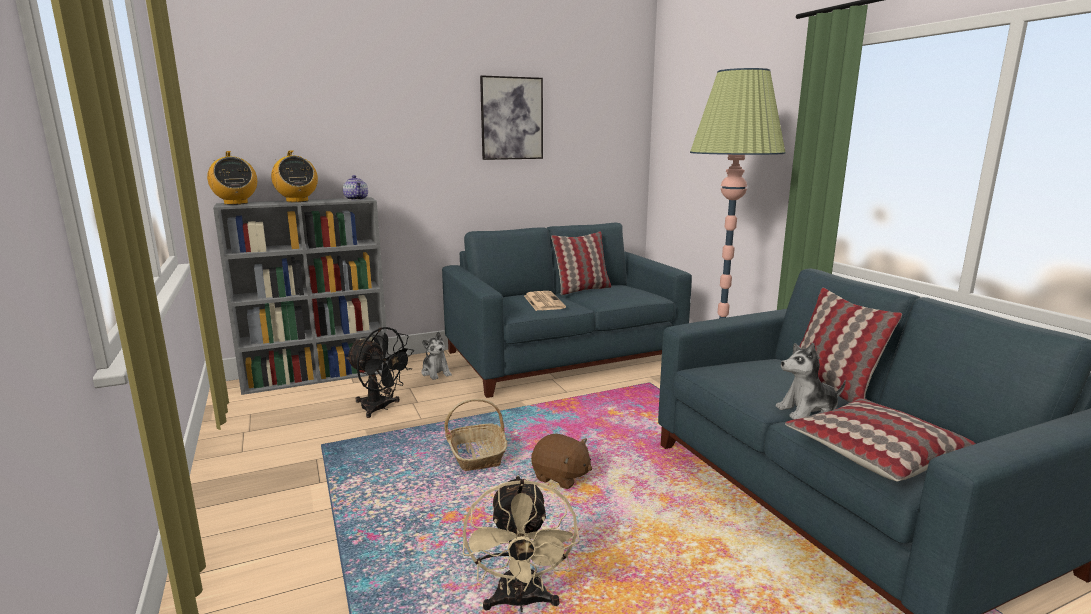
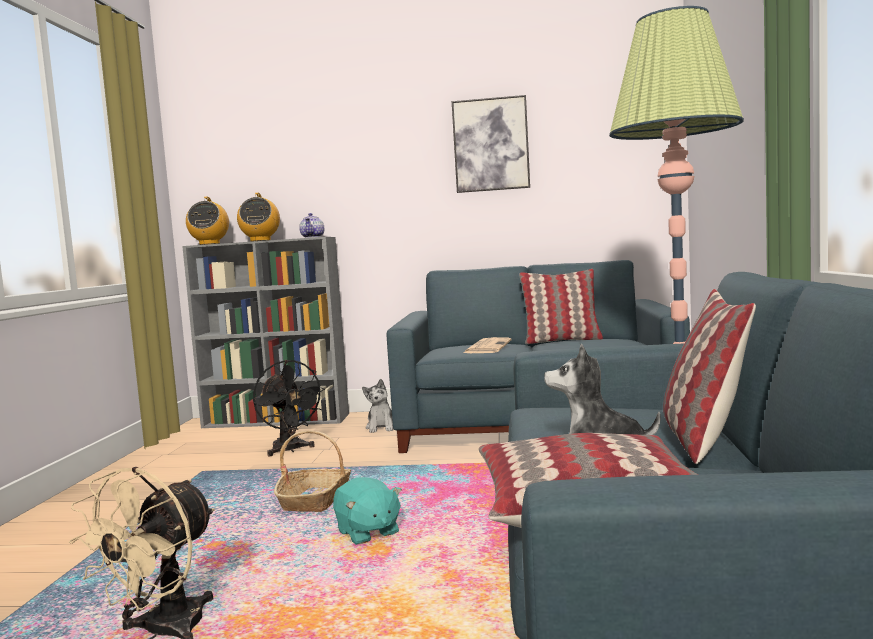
camera: 30 degrees right, 10 degrees down
brown plush toy [531,433,592,489] -> turquoise plush toy [333,477,402,545]

